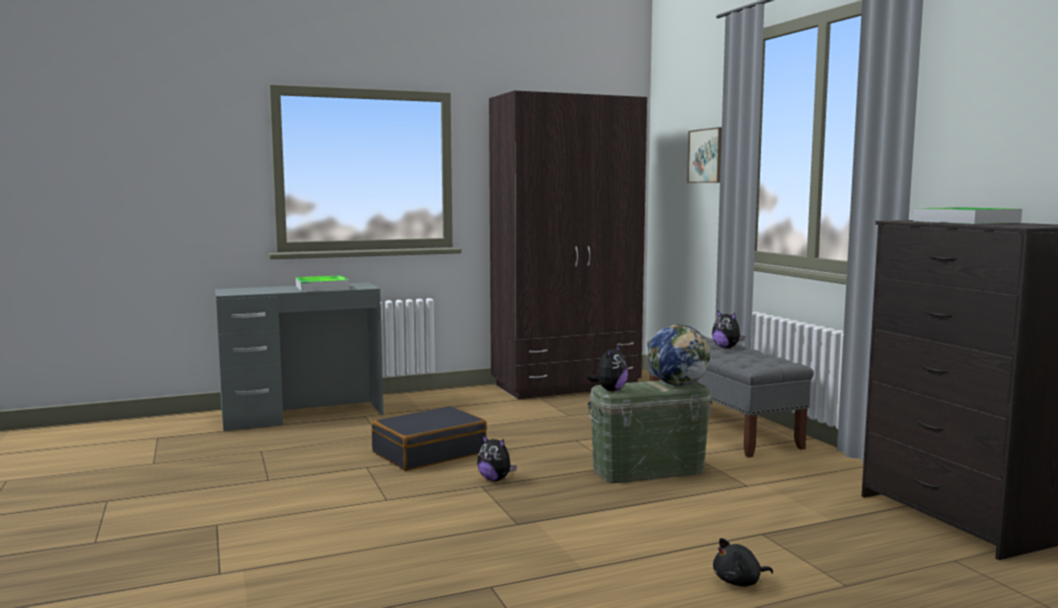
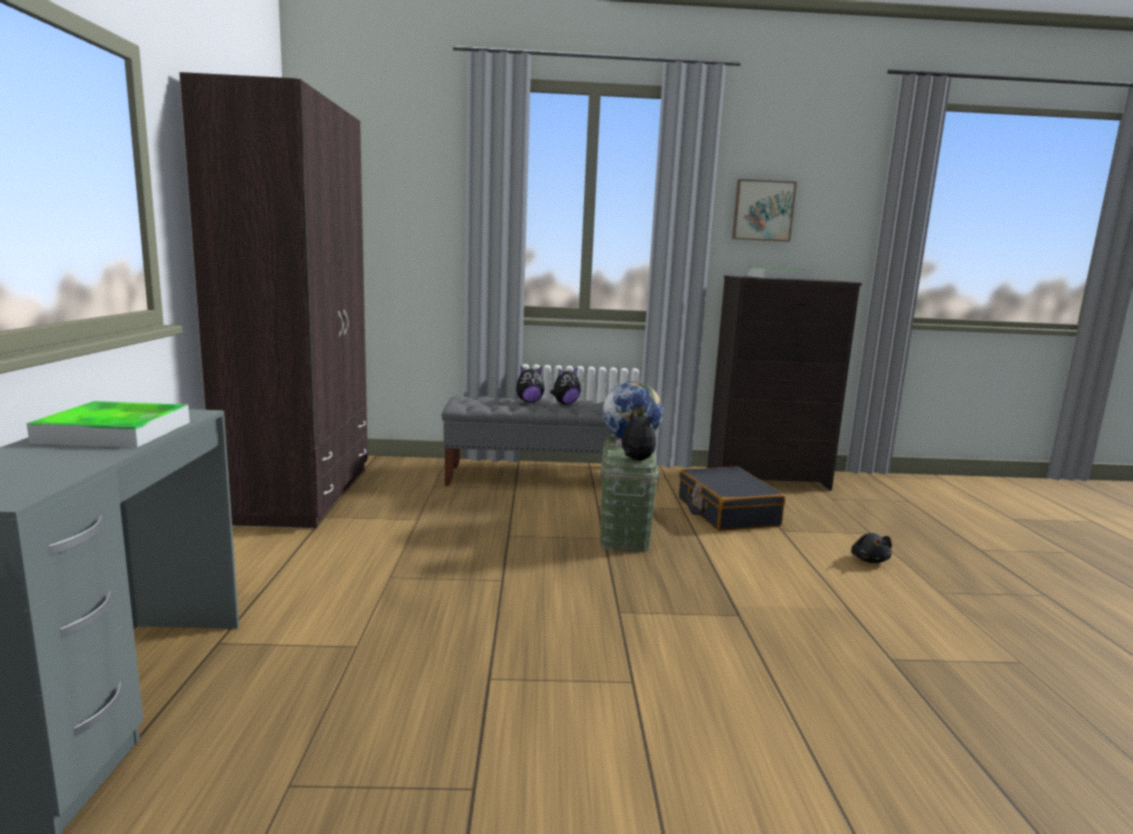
camera: 70 degrees left, 5 degrees up
black suitcase [372,406,487,471] -> black suitcase moved to [679,467,785,531]
plush toy [477,435,517,481] -> plush toy moved to [550,369,581,405]
picture [687,127,722,183] -> picture moved to [732,179,797,242]

